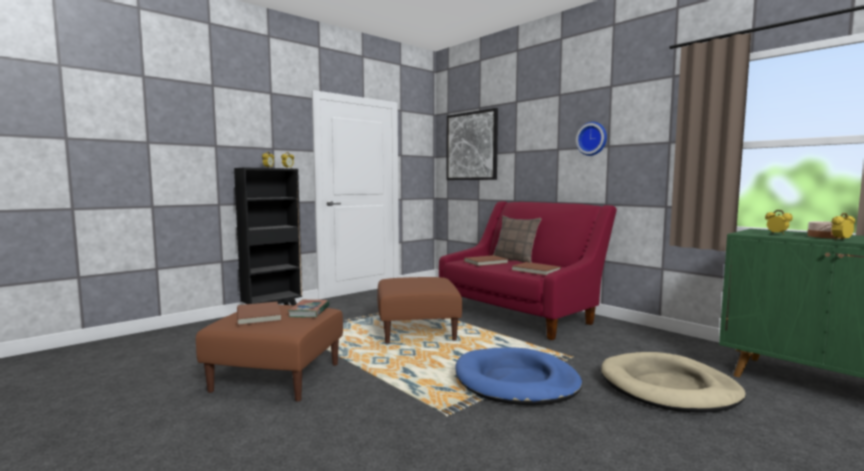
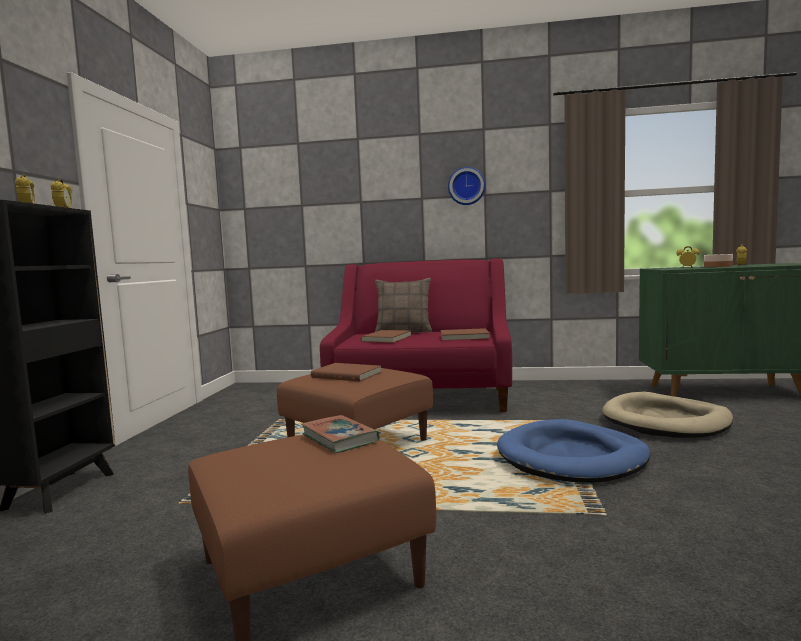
camera: 40 degrees left, 0 degrees up
brown book [237,302,282,325] -> brown book moved to [311,363,381,381]
picture [446,108,498,180] -> none

